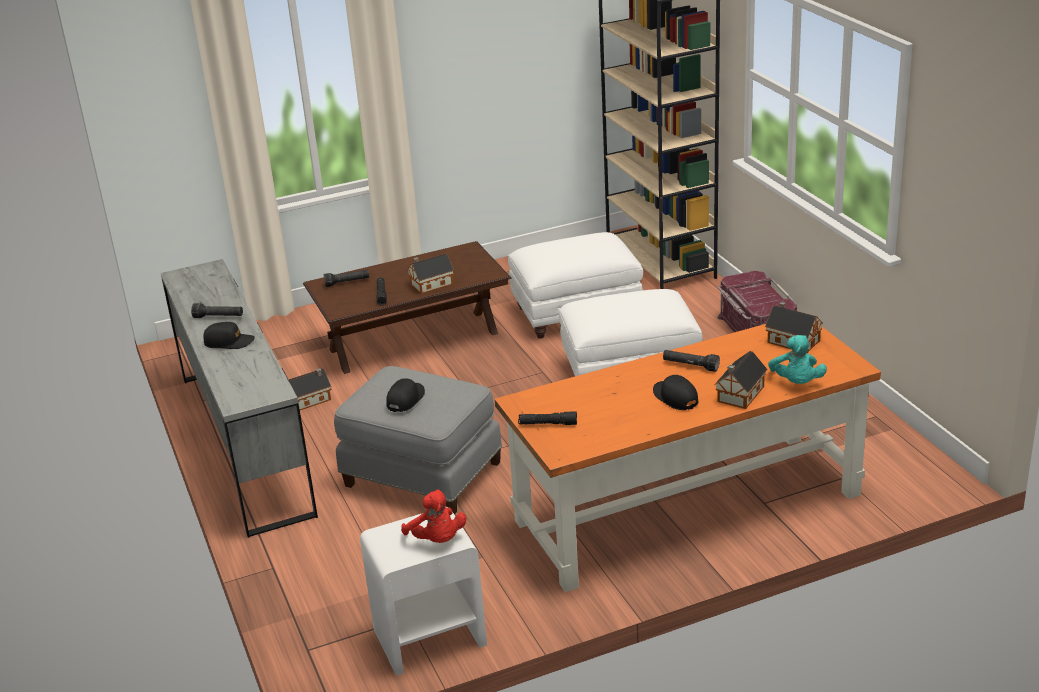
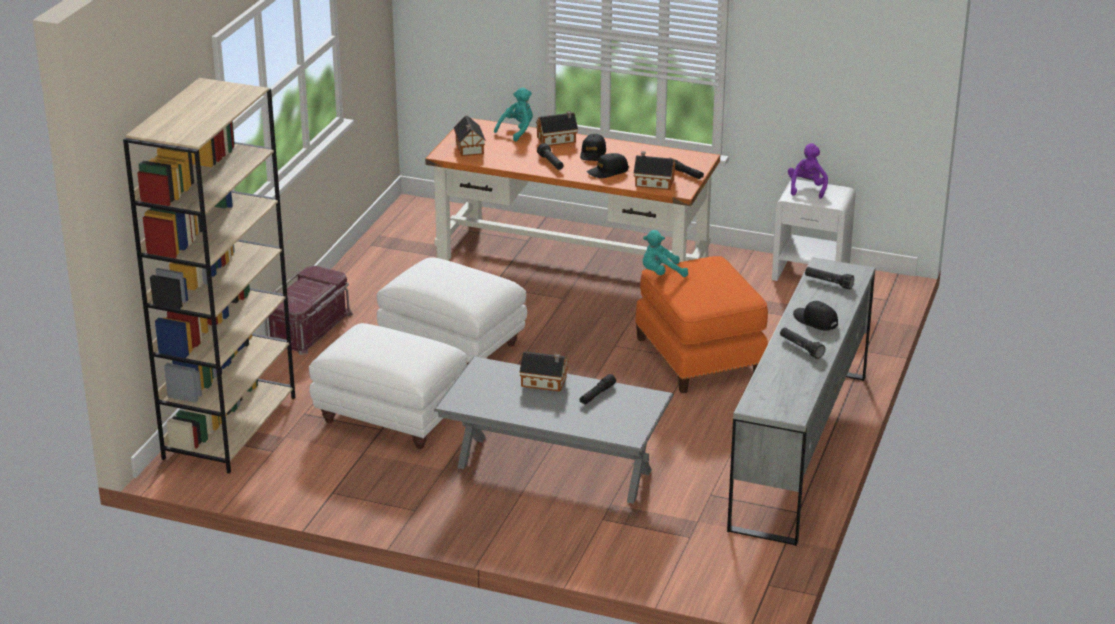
camera: 140 degrees left, 0 degrees up
toy house [288,368,332,410] -> toy house moved to [634,151,676,190]
brown coffee table [303,241,512,374] -> grey coffee table [434,357,674,504]
black flashlight [324,270,369,287] -> black flashlight moved to [805,267,854,290]
grey ottoman [334,366,502,515] -> orange ottoman [635,256,768,393]
black cap [386,378,425,412] -> black cap moved to [587,153,629,178]
red plush toy [401,489,466,543] -> purple plush toy [788,143,828,199]
none -> turquoise plush toy [643,230,688,277]

